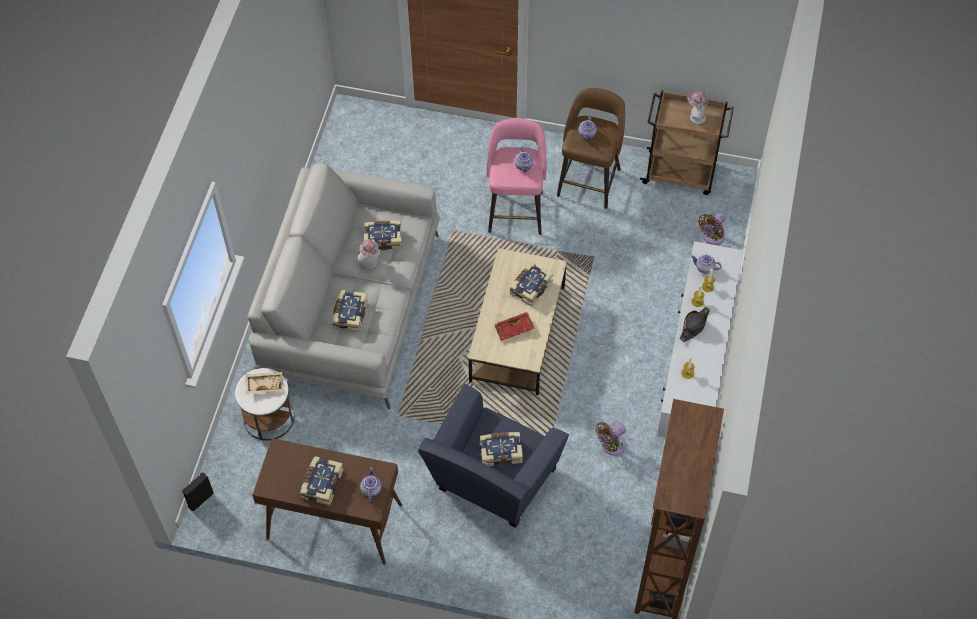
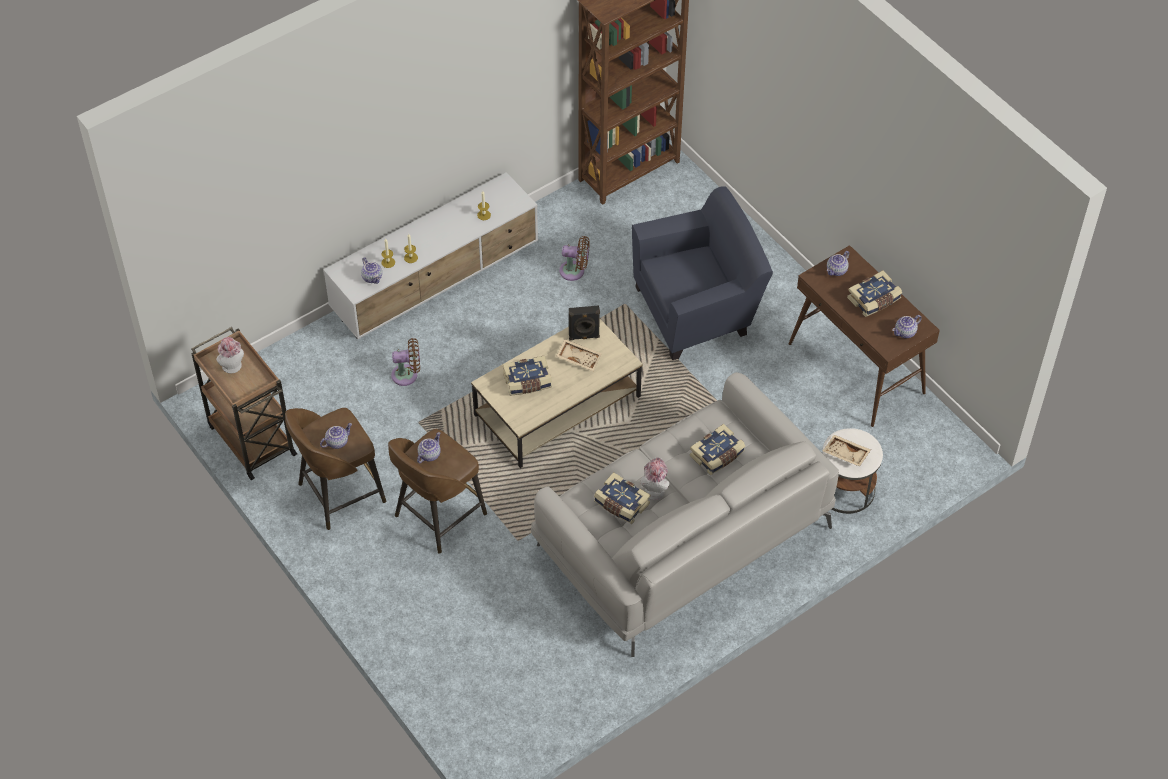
camera: 140 degrees left, 5 degrees down
black speaker [182,472,214,511] -> black speaker moved to [569,306,600,340]
book [480,432,523,466] -> none
pink stool [487,118,547,235] -> brown stool [388,429,487,554]
red tray [494,312,535,341] -> beige tray [556,339,602,371]
black hat [680,307,710,342] -> none
brown fan [698,213,726,245] -> brown fan moved to [391,338,420,386]
none -> teapot [892,315,922,338]

